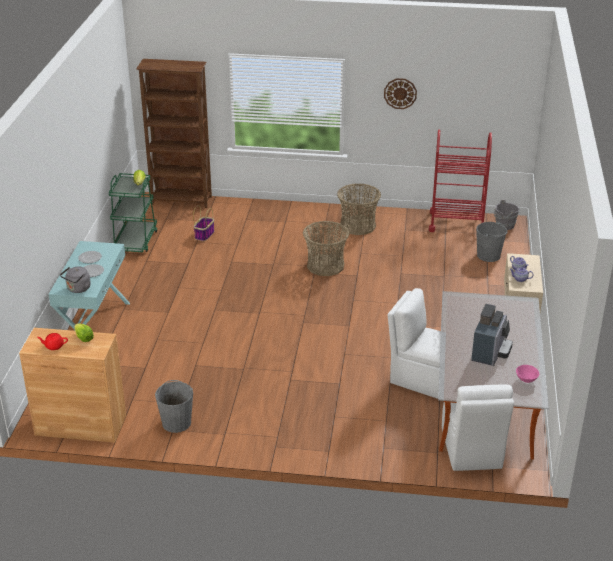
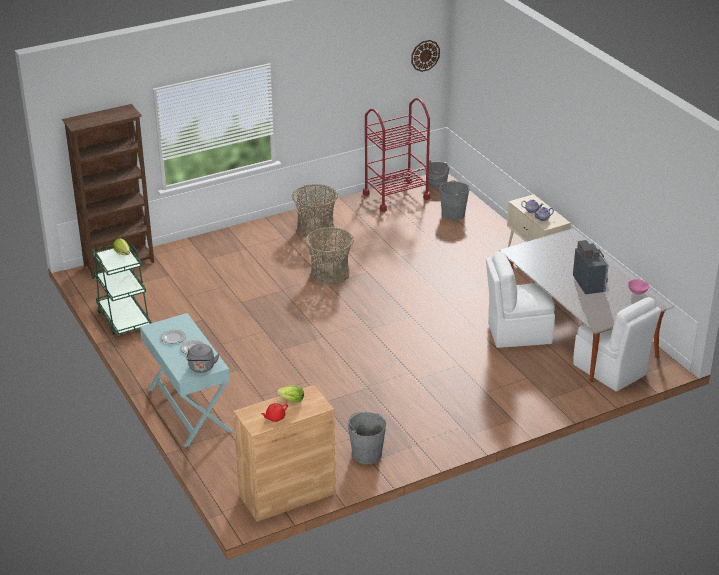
camera: 35 degrees left, 0 degrees up
basket [193,205,214,241] -> none
wall clock [384,78,417,109] -> wall clock moved to [411,40,440,72]

